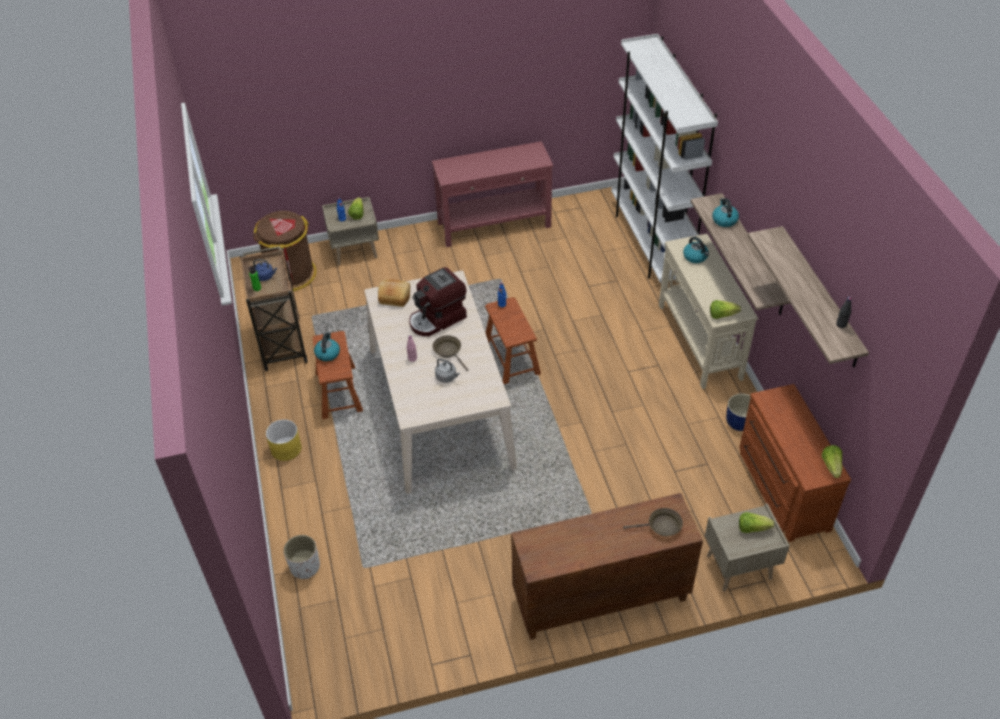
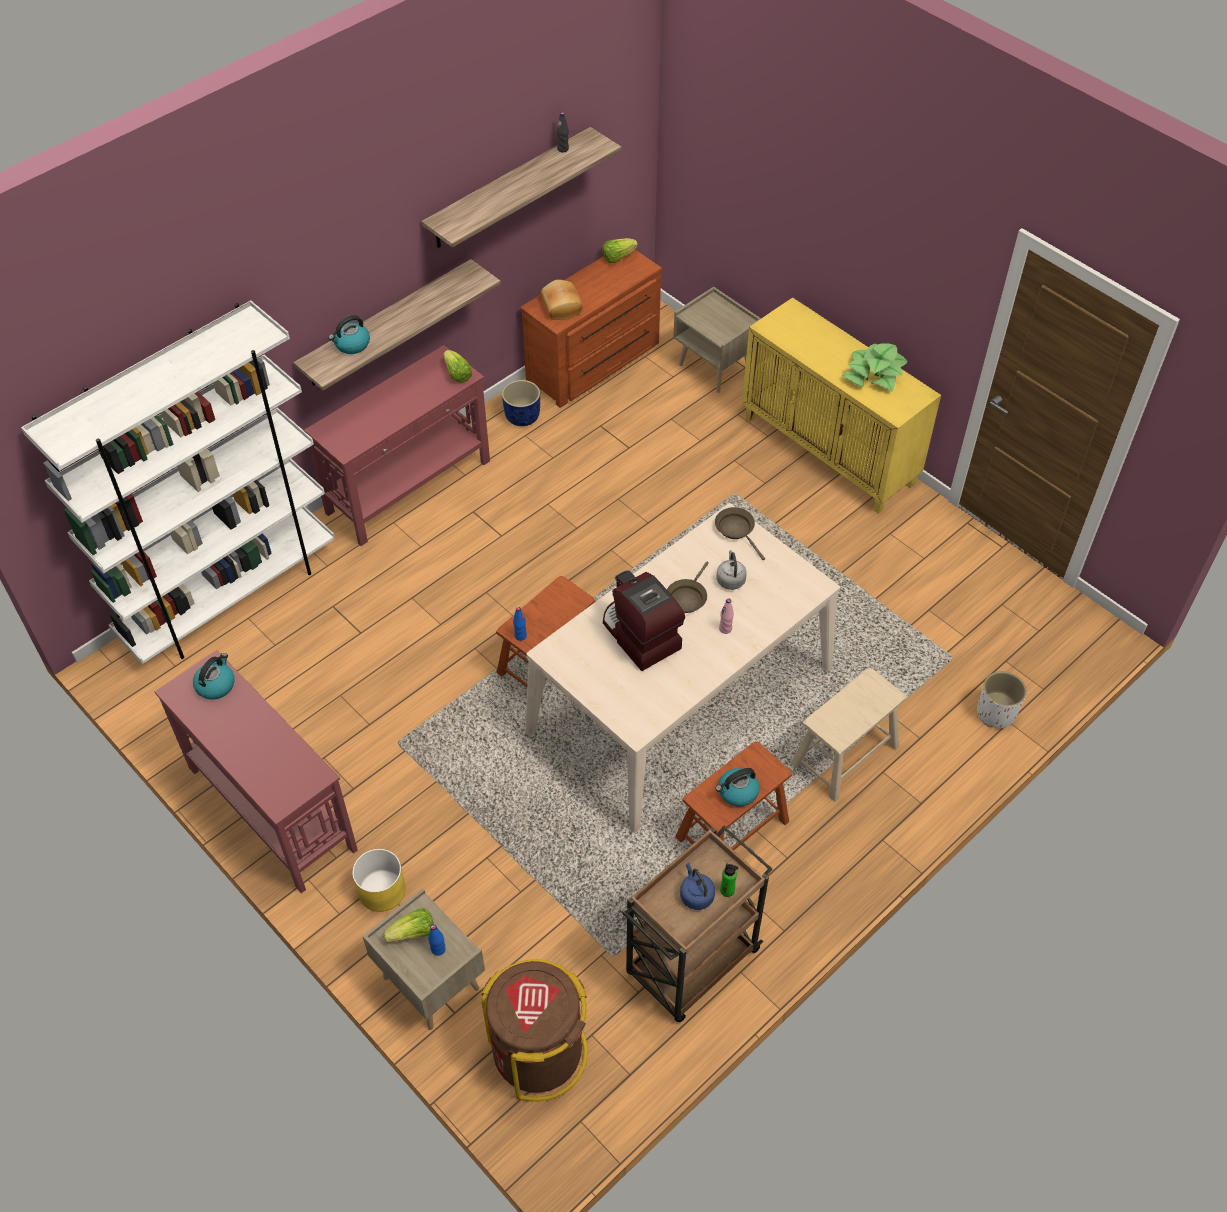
camera: 120 degrees left, 5 degrees up
yellow planter [266,419,302,461] -> yellow planter moved to [352,849,406,912]
bread [378,279,410,307] -> bread moved to [541,280,583,320]
coffee machine [409,267,467,336] -> coffee machine turned 150 degrees counterclockwise [603,571,685,671]
brown cabinet [511,493,703,640] -> yellow cabinet [742,297,941,514]
brown frying pan [623,508,683,536] -> brown frying pan moved to [715,507,765,560]
beige console table [659,234,758,389] -> red console table [304,345,490,546]
kettle [683,237,709,263] -> kettle moved to [193,653,235,700]
lettuce [739,512,774,533] -> none
none -> beige stool [790,668,907,802]
none -> potted plant [842,343,907,392]

